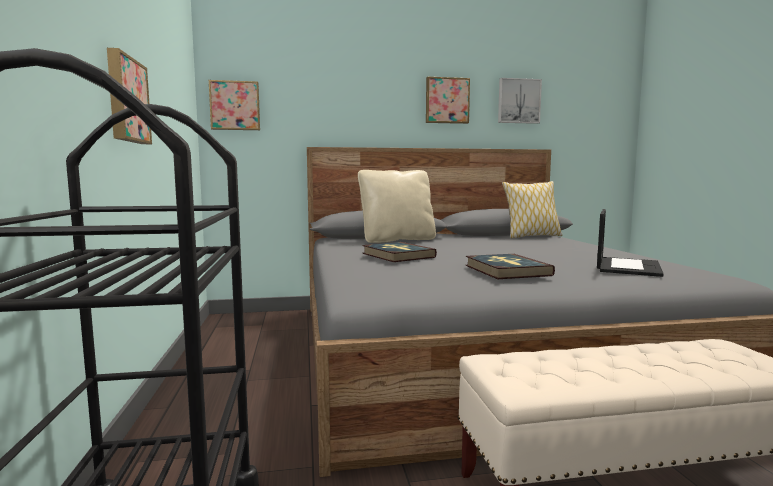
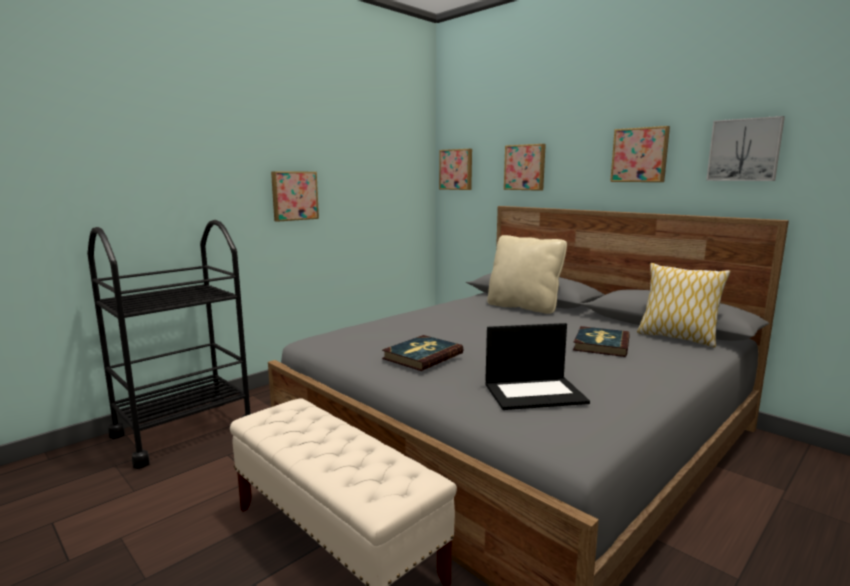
camera: 55 degrees right, 5 degrees up
book [362,242,437,262] -> book moved to [573,326,630,357]
none -> picture [504,144,546,191]

